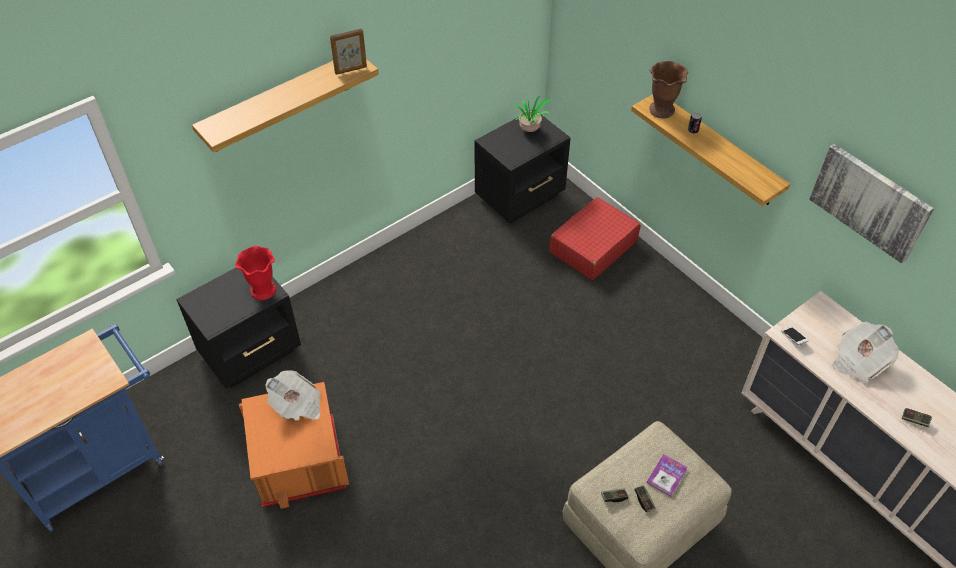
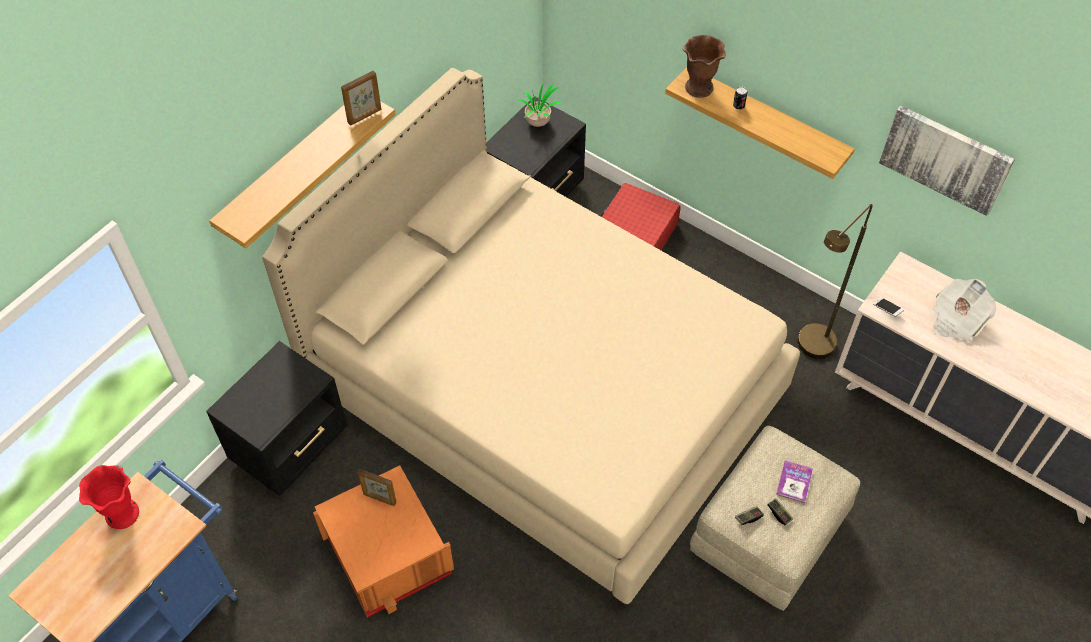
camera: 15 degrees left, 5 degrees up
red vase [235,246,276,300] -> red vase moved to [79,465,139,529]
newspaper [265,370,321,421] -> picture frame [358,469,397,506]
game controller [902,408,932,428] -> none
none -> beige bed [262,68,800,606]
none -> brown floor lamp [798,204,873,359]

